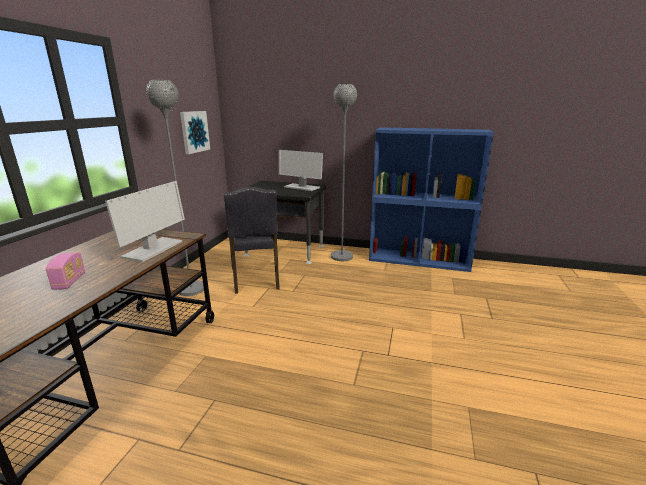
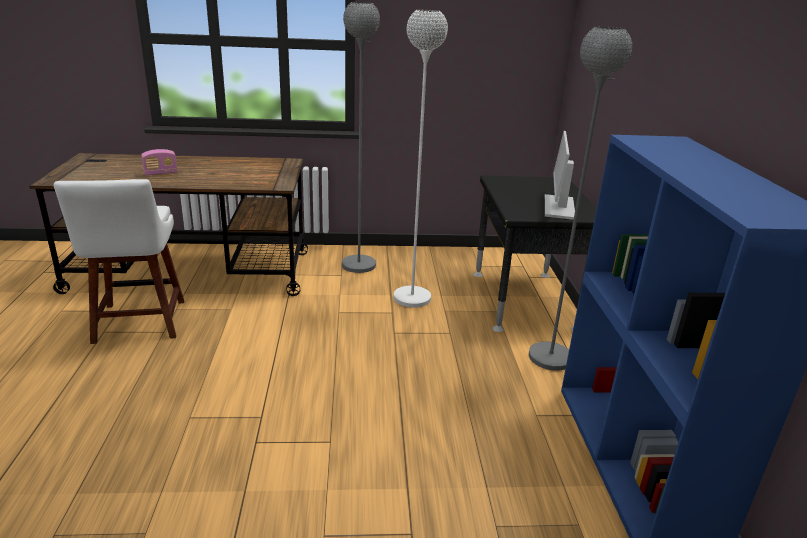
camera: 70 degrees right, 5 degrees up
monitor [105,181,185,262] -> none
picture [180,111,210,154] -> none
grey chair [224,187,280,294] -> white floor lamp [393,9,448,308]
none -> white stool [54,179,184,344]

